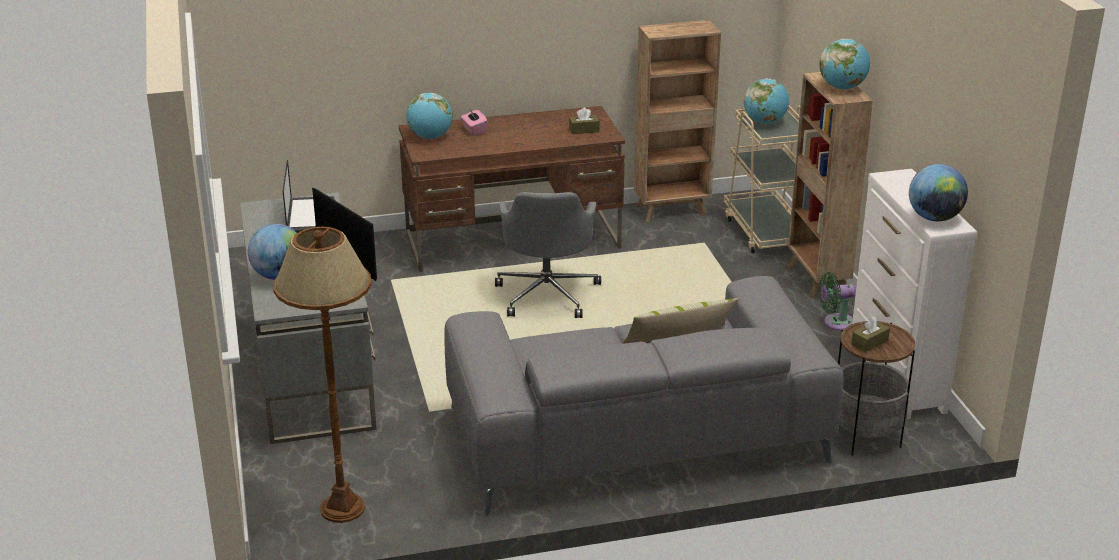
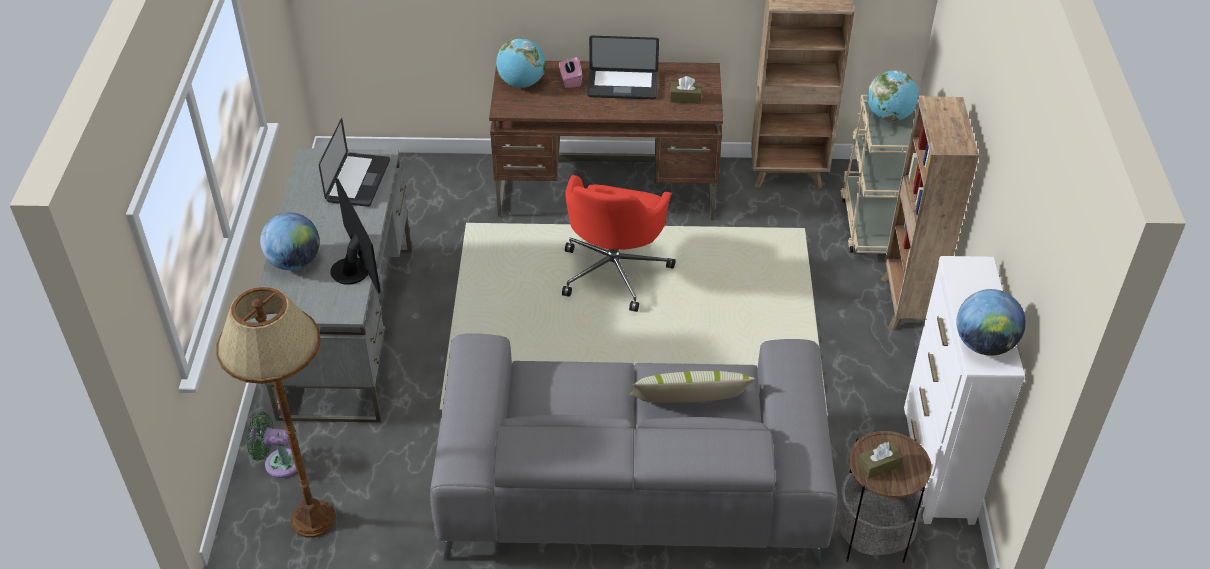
camera: 15 degrees right, 15 degrees up
grey office chair [495,192,601,318] -> red office chair [562,175,675,312]
green fan [819,272,856,331] -> green fan moved to [247,412,297,478]
globe [820,39,870,90] -> none
none -> laptop [587,36,659,99]

